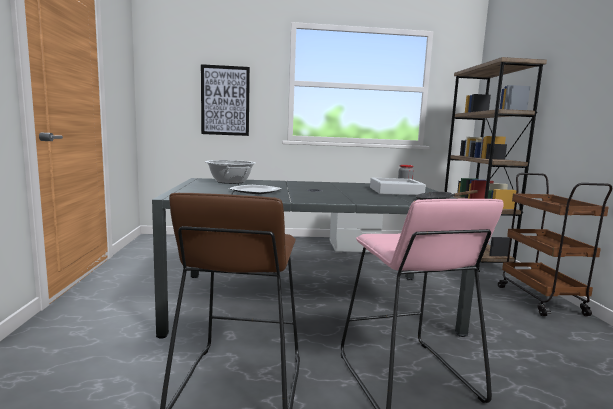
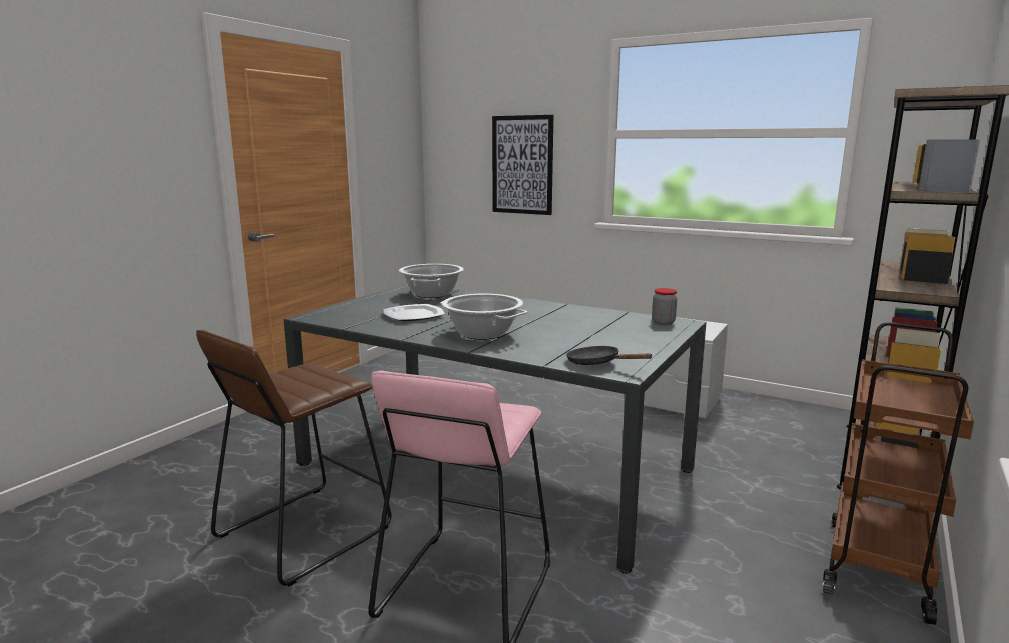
camera: 35 degrees right, 5 degrees up
grey tray [370,178,426,195] -> none
none -> cooking pot [440,294,527,340]

